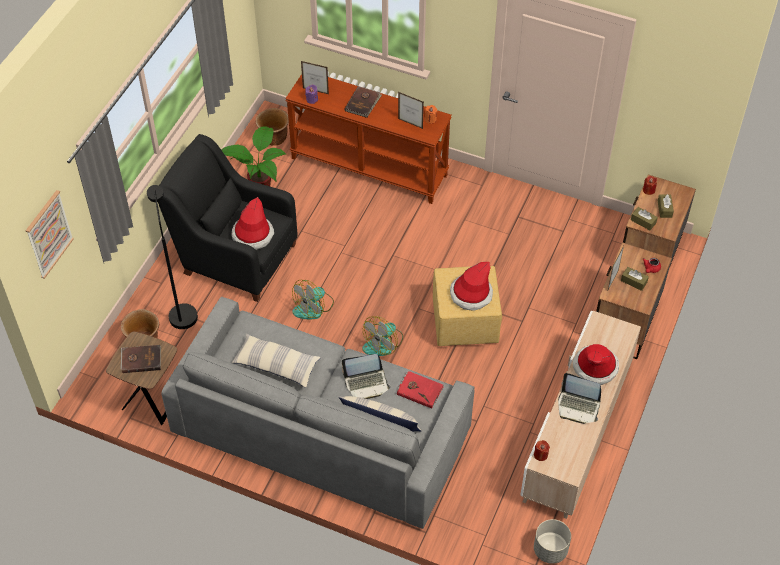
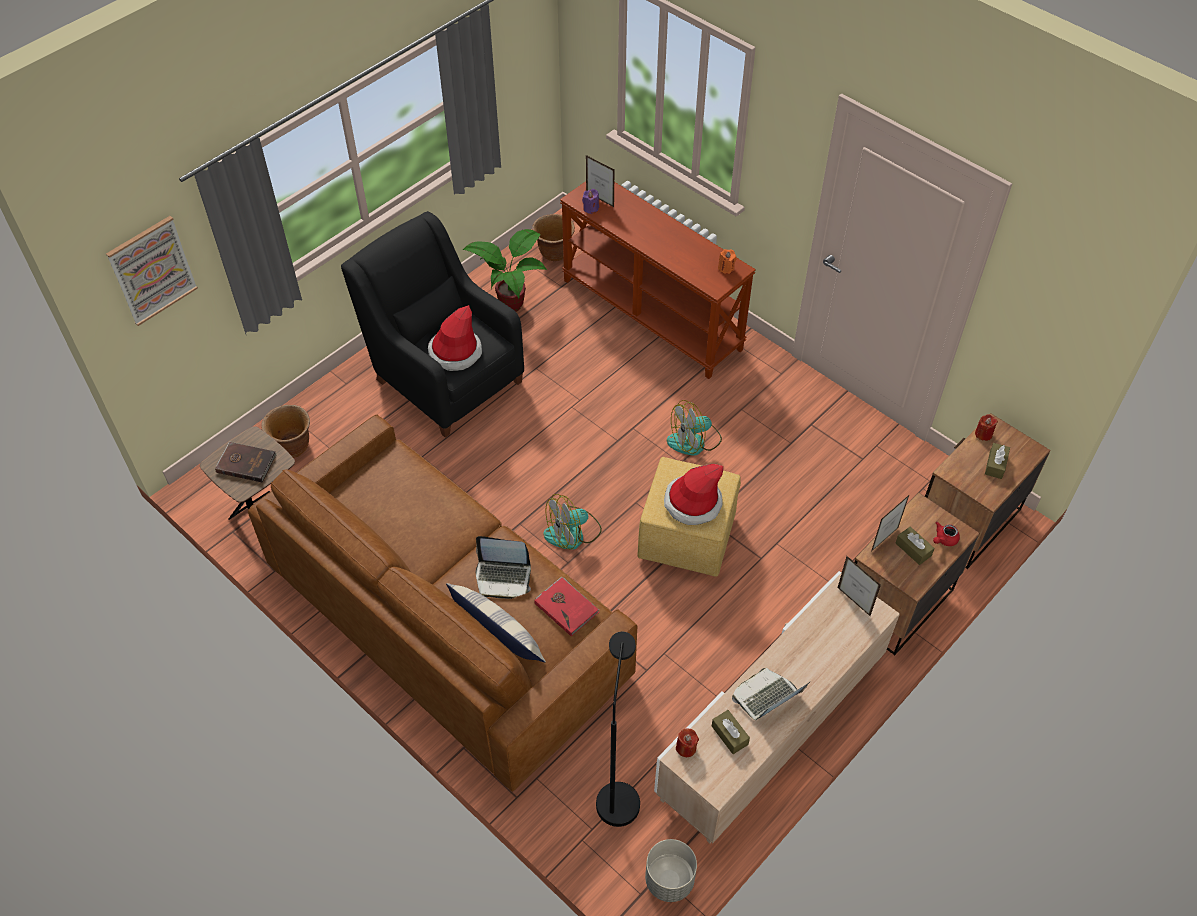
camera: 20 degrees right, 0 degrees up
black floor lamp [147,185,198,329] -> black floor lamp moved to [596,632,640,827]
grey sofa [161,297,474,529] -> brown sofa [248,415,637,792]
pillow [232,334,321,388] -> none
fan [292,280,334,320] -> fan moved to [667,400,722,456]
brown book [345,86,382,118] -> none
picture frame [398,92,424,129] -> picture frame moved to [838,556,881,617]
laptop [558,373,601,424] -> laptop turned 105 degrees clockwise [732,668,811,720]
hat [573,344,619,385] -> none
brown tissue box [631,207,658,230] -> brown tissue box moved to [712,710,750,754]

